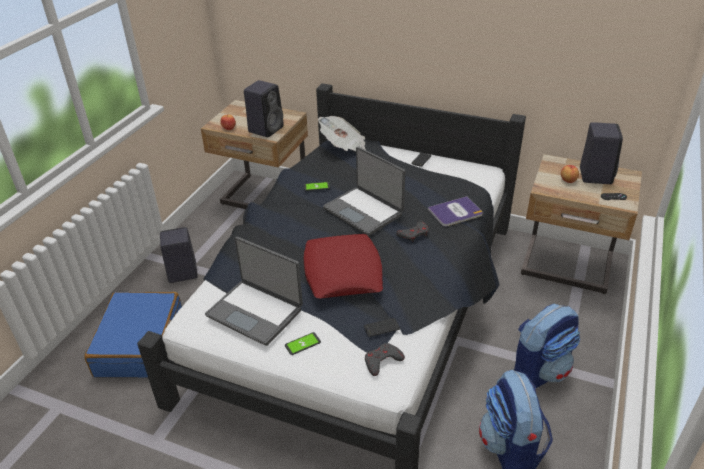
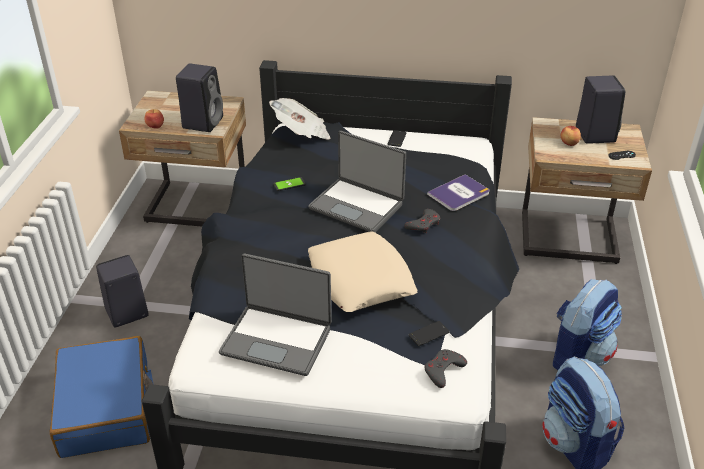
camera: 15 degrees left, 0 degrees up
phone [285,332,321,355] -> none
red pillow [304,234,383,299] -> beige pillow [308,231,417,312]

